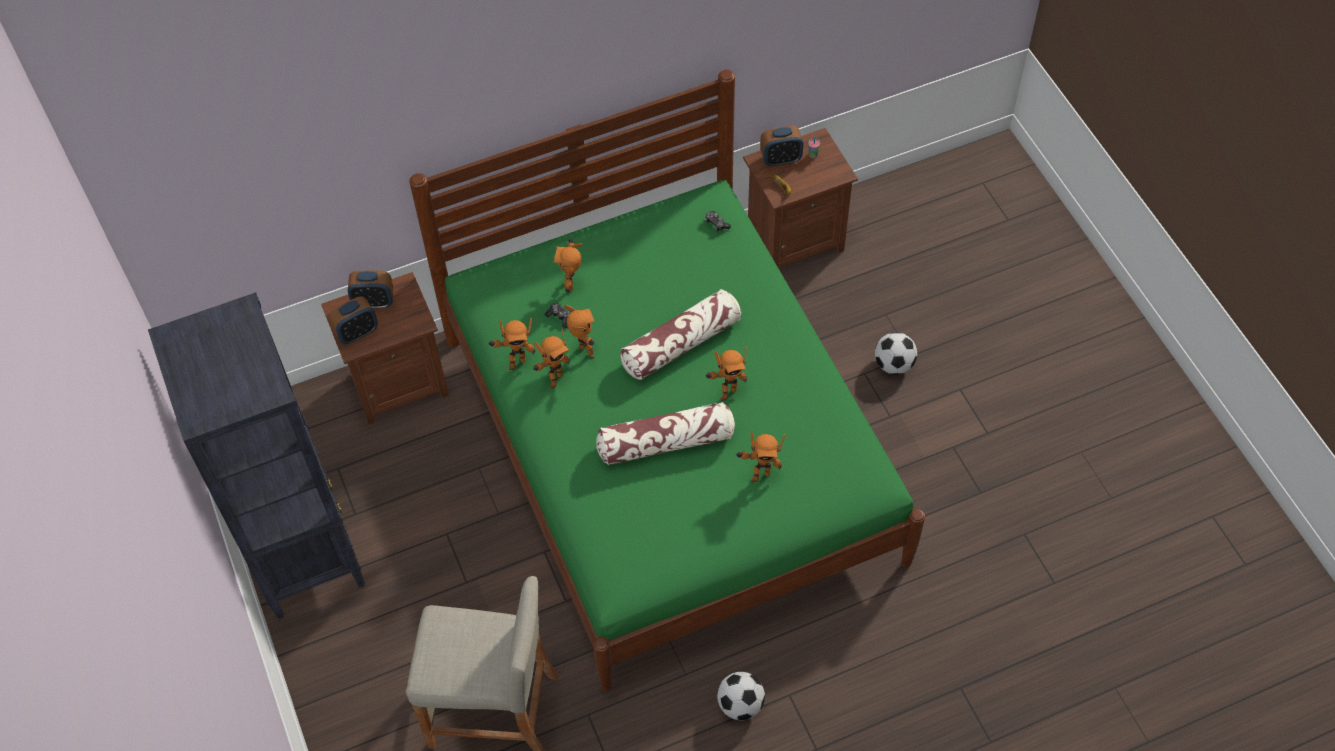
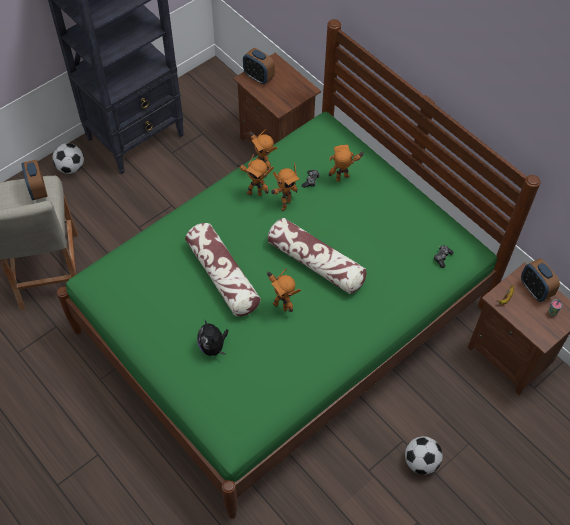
camera: 70 degrees right, 0 degrees up
alarm clock [348,270,394,309] -> alarm clock moved to [21,159,48,200]
football [717,672,765,720] -> football moved to [52,143,84,174]
toy robot [735,432,785,482] -> plush toy [197,320,228,356]

